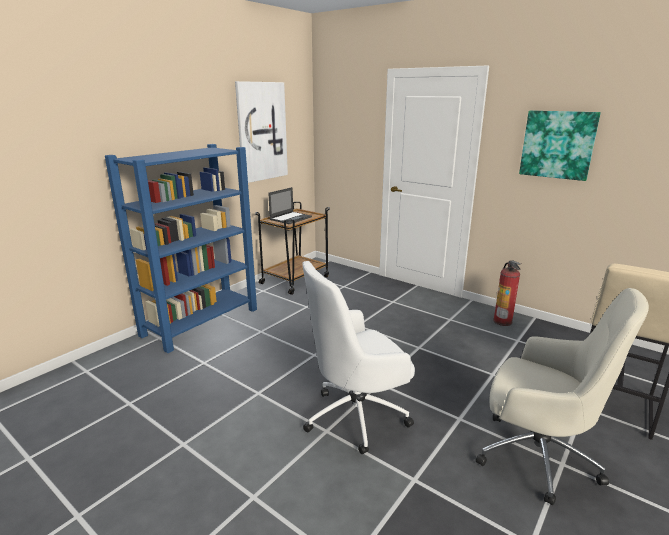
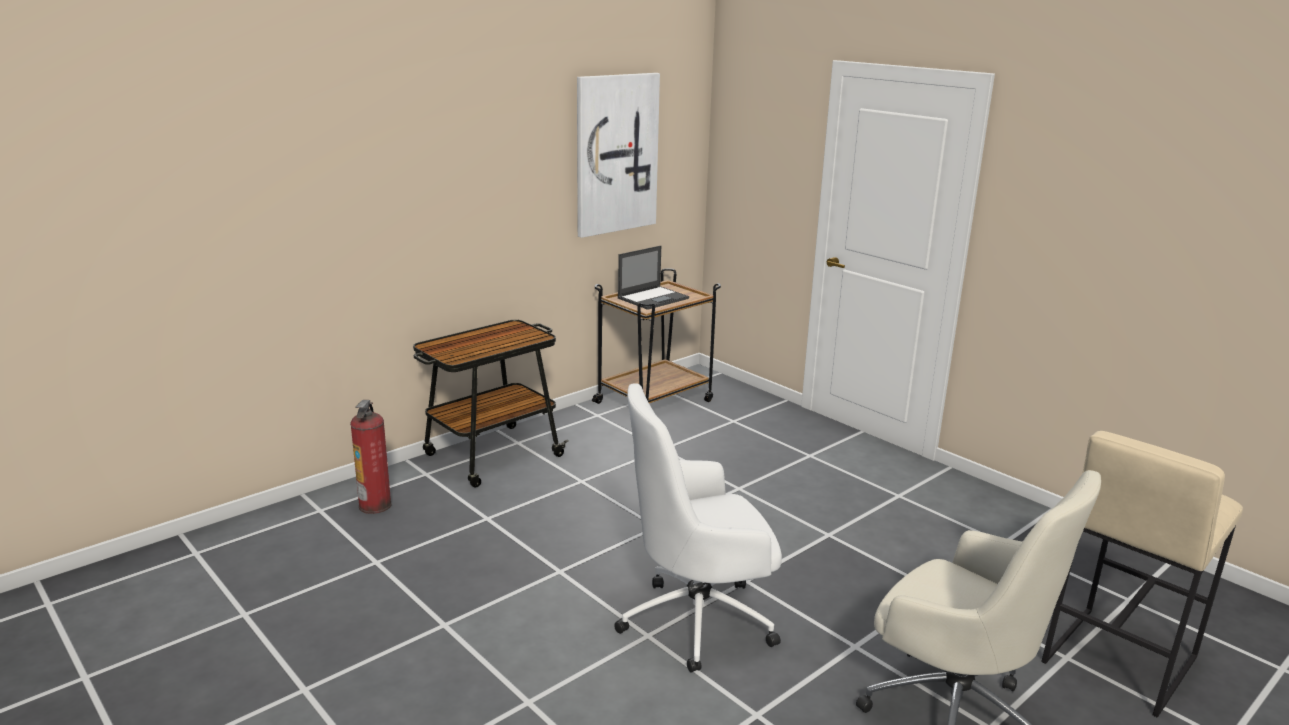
camera: 10 degrees right, 0 degrees up
blue bookcase [105,144,257,353] -> cart [413,320,569,488]
fire extinguisher [493,260,521,326] -> fire extinguisher moved to [350,400,392,514]
picture [519,110,601,181] -> none

